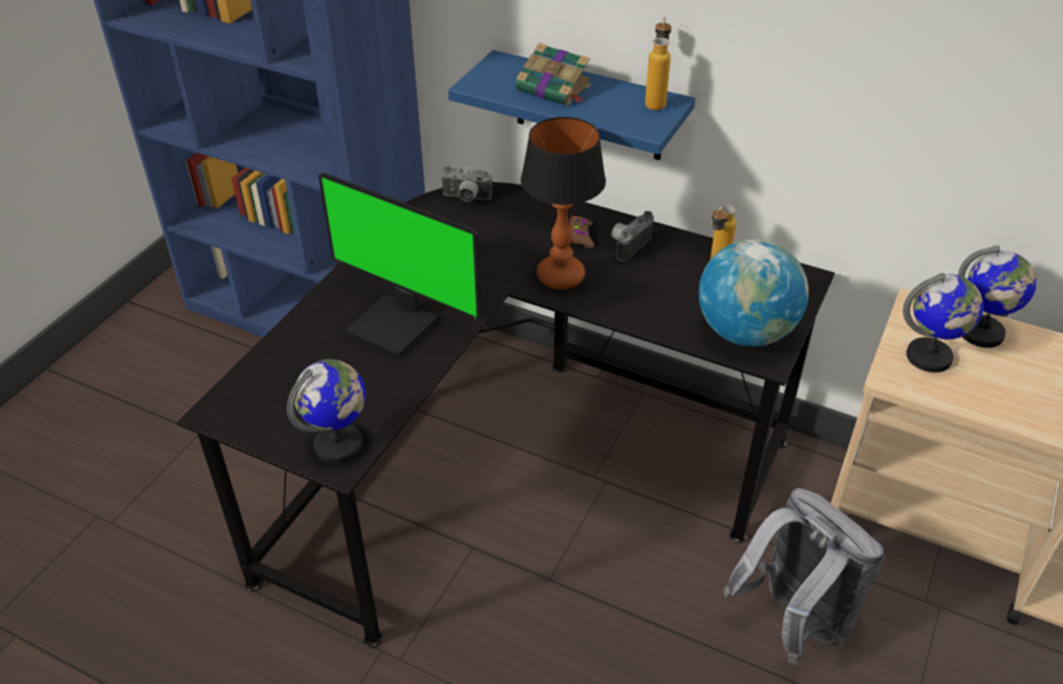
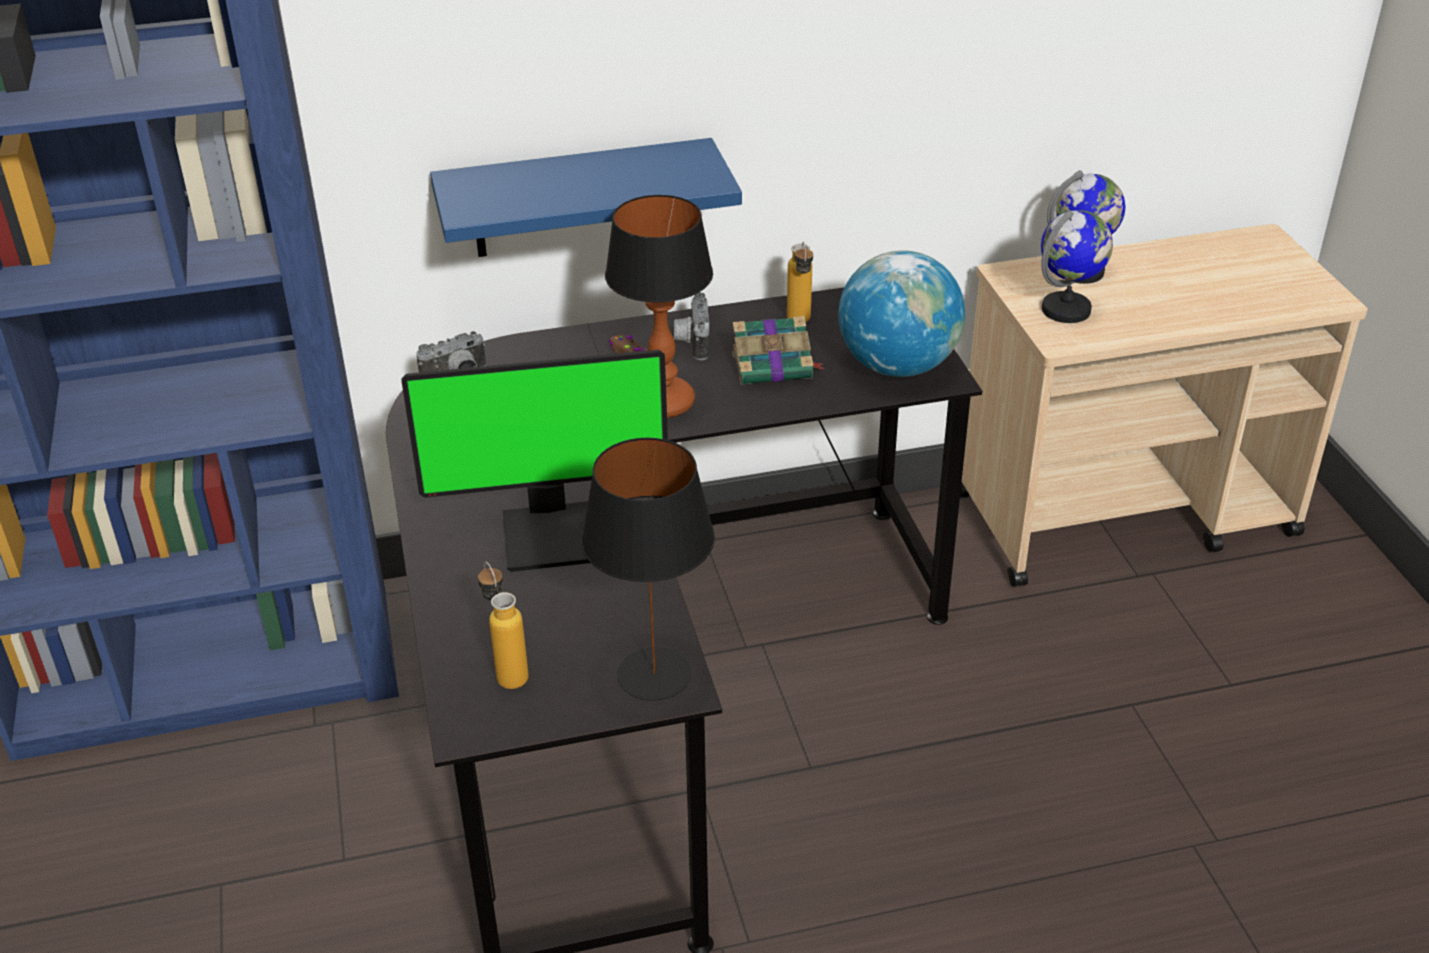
camera: 40 degrees left, 5 degrees down
globe [287,359,366,464] -> black table lamp [581,438,715,701]
book [515,43,591,106] -> book moved to [732,316,826,384]
bottle [645,16,671,110] -> bottle moved to [478,562,529,689]
grey backpack [724,488,885,665] -> none

